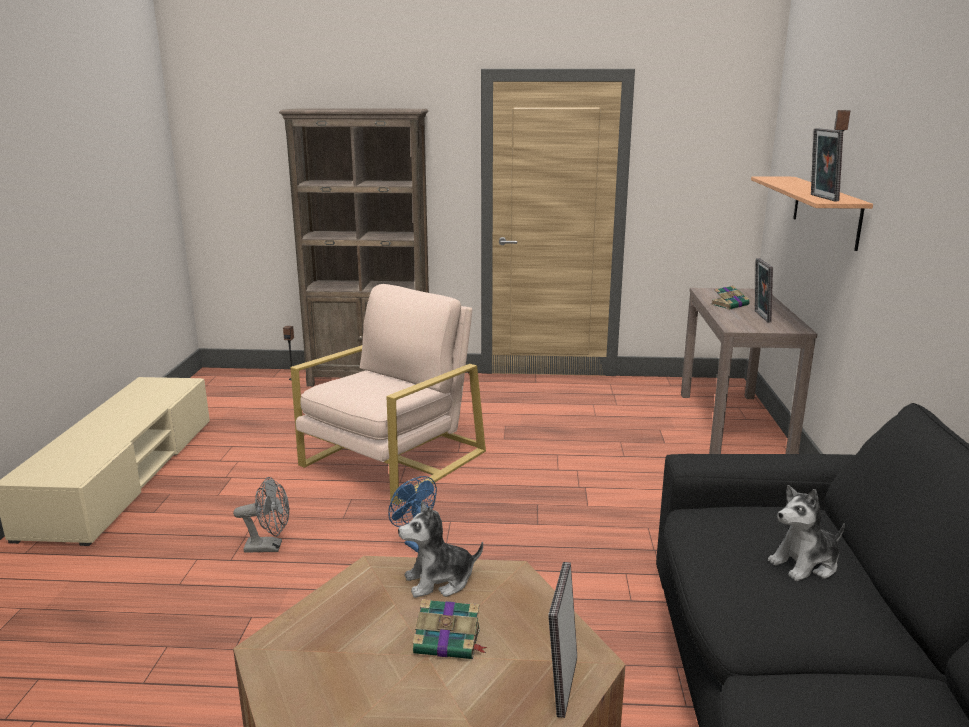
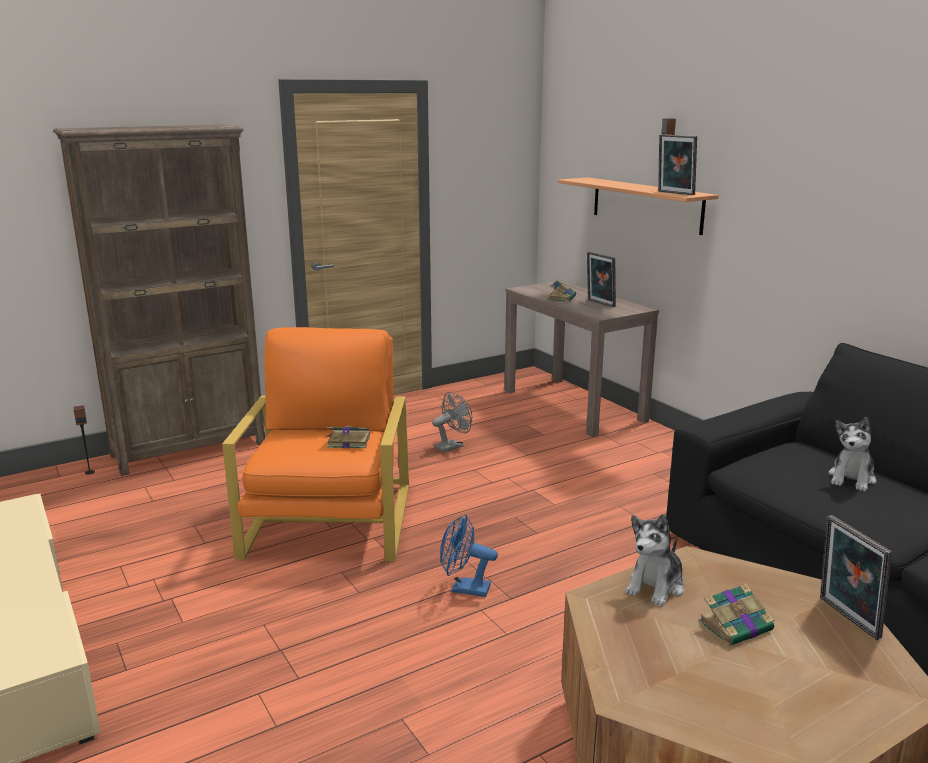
camera: 35 degrees left, 0 degrees up
grey fan [233,477,290,553] -> grey fan moved to [432,392,472,452]
beige armchair [291,284,486,505] -> orange armchair [222,327,409,561]
none -> book [324,426,370,449]

